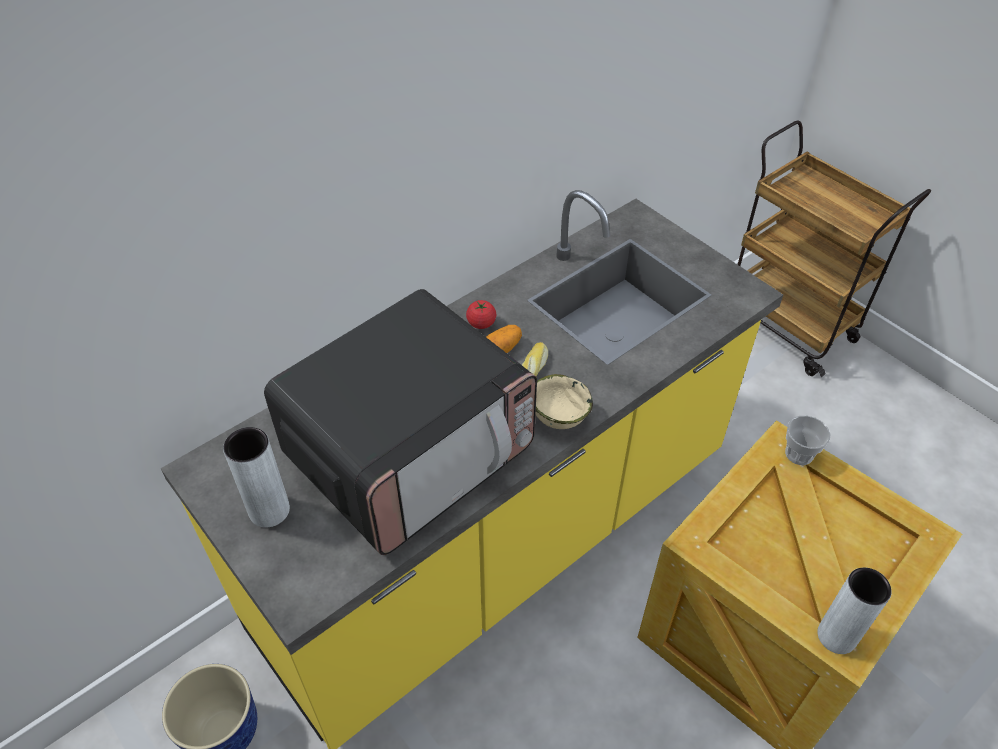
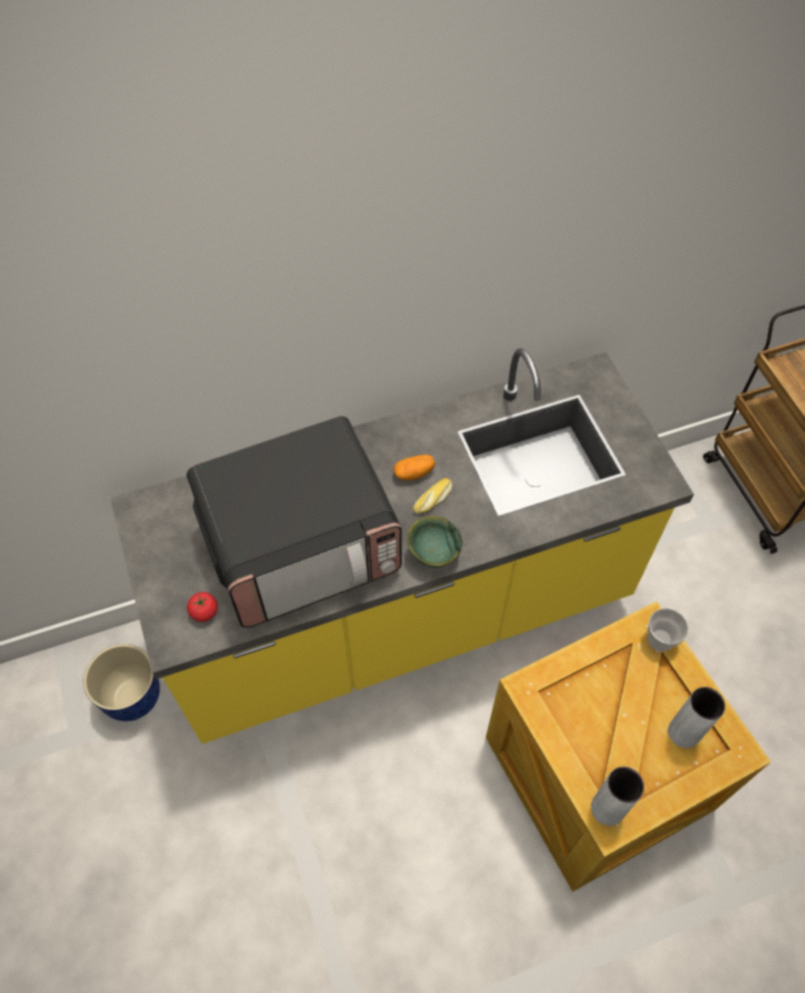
camera: 20 degrees right, 10 degrees up
grey vase [223,427,290,528] -> grey vase moved to [668,687,725,748]
tomato [466,300,496,329] -> tomato moved to [187,592,218,622]
beige bowl [536,374,593,429] -> green bowl [407,516,463,568]

